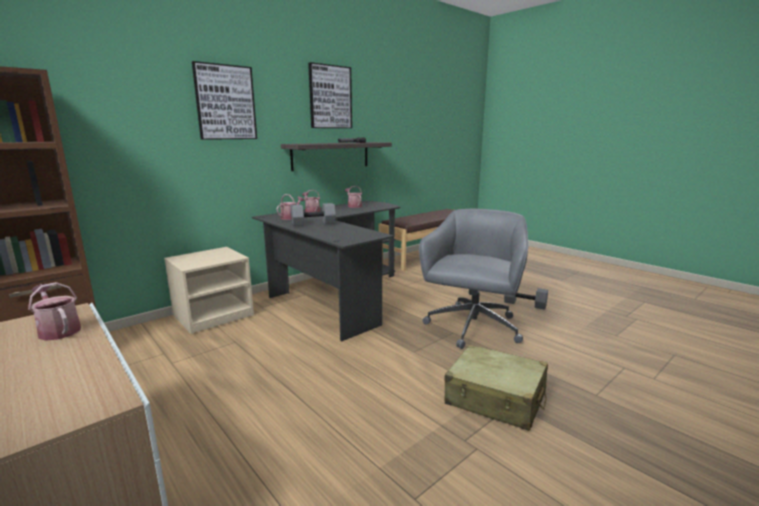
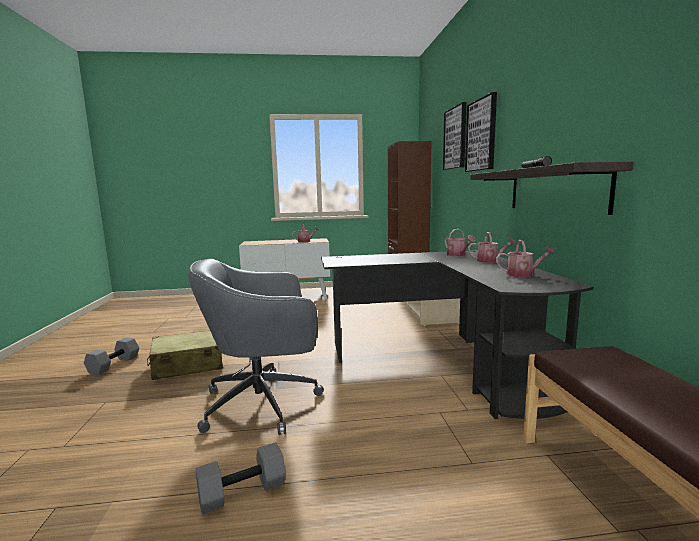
camera: 125 degrees right, 5 degrees down
grey dumbbell [291,203,336,226] -> grey dumbbell moved to [84,337,139,375]
picture [308,62,352,128] -> picture moved to [443,102,467,170]
grey office chair [419,209,529,349] -> grey office chair turned 105 degrees clockwise [188,259,324,435]

